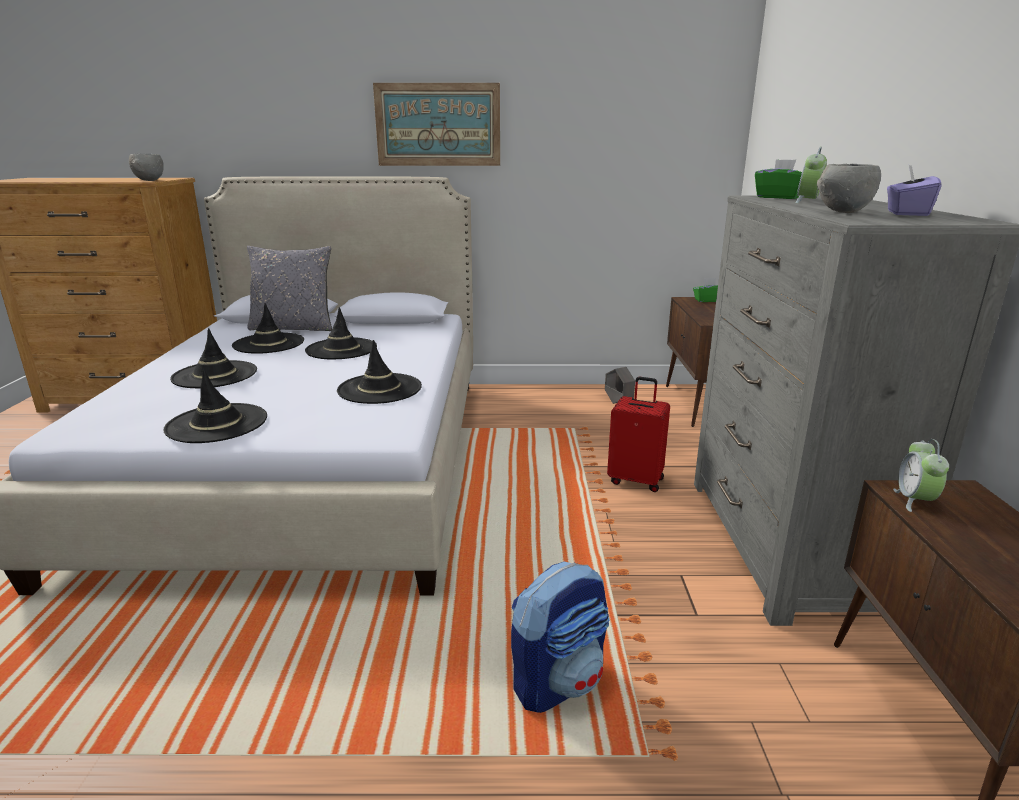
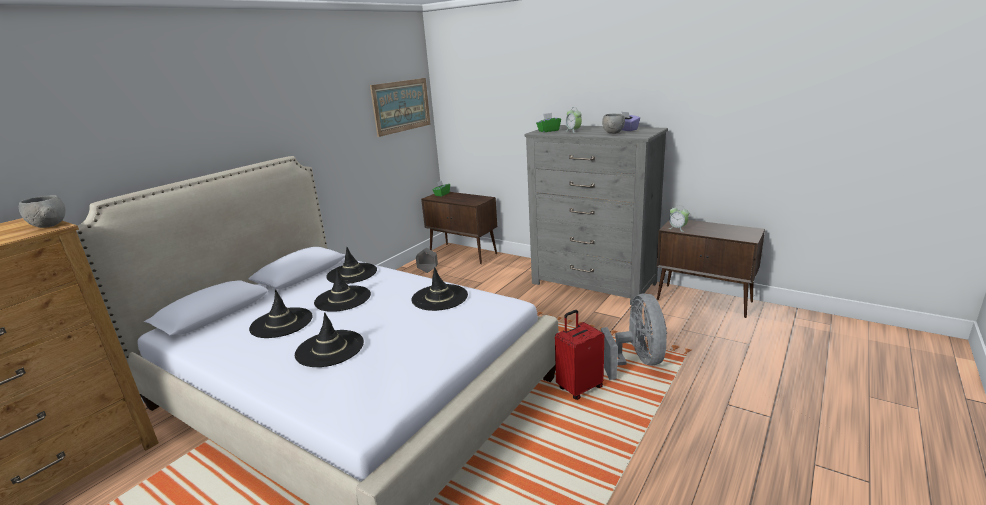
camera: 55 degrees left, 0 degrees up
black hat [164,369,267,443] -> black hat moved to [326,247,377,284]
grey pillow [247,246,332,331] -> none
picture [373,83,500,166] -> picture moved to [370,78,431,137]
backpack [511,561,609,713] -> grey fan [601,294,667,380]
red suitcase [607,377,670,492] -> red suitcase moved to [555,310,604,400]

